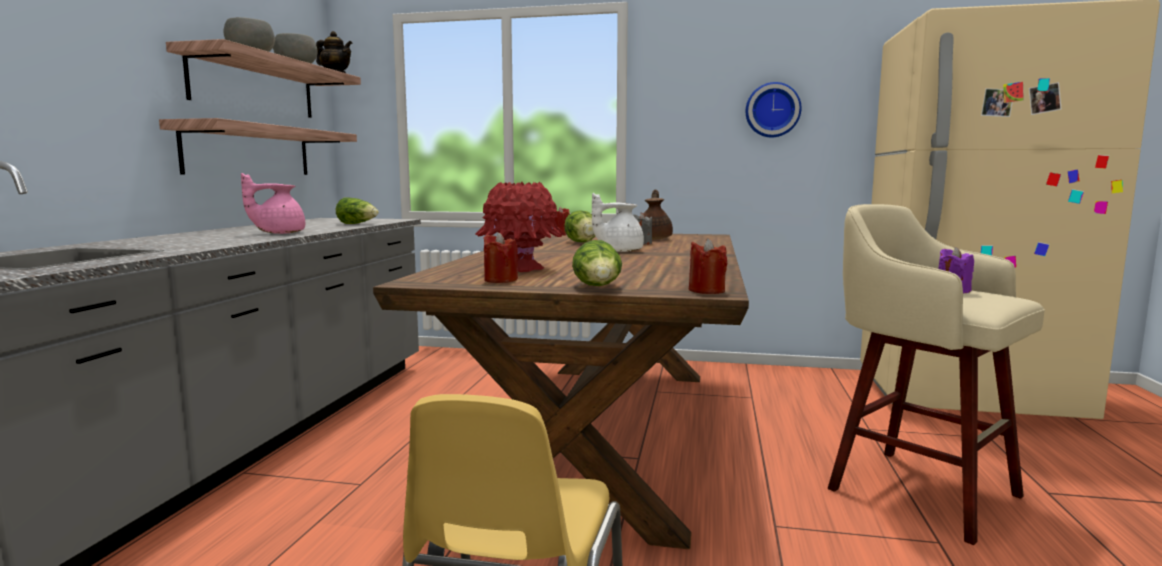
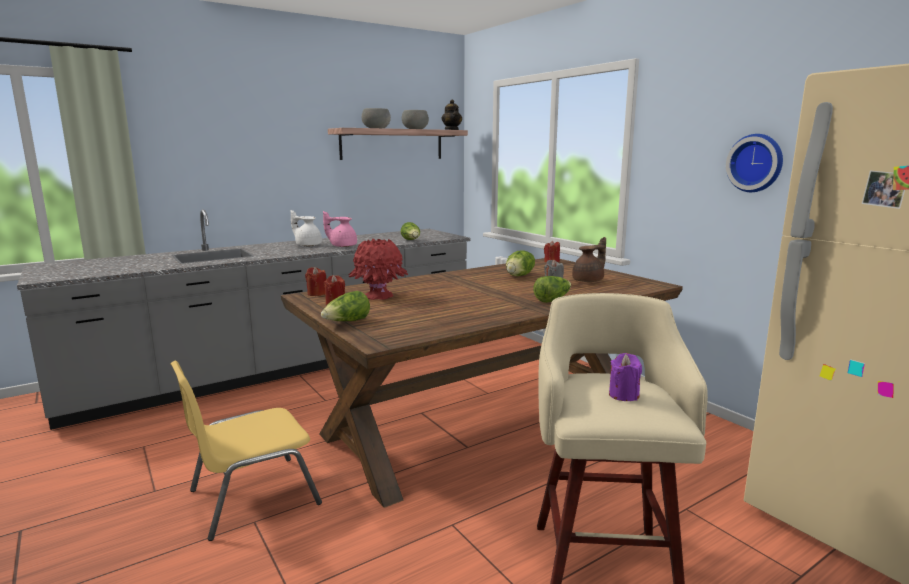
camera: 45 degrees right, 5 degrees up
shelf [159,118,357,175] -> none
white teapot [592,193,644,252] -> white teapot moved to [291,210,322,246]
red candle [689,238,727,294] -> red candle moved to [305,267,326,296]
none -> lettuce [533,276,571,303]

